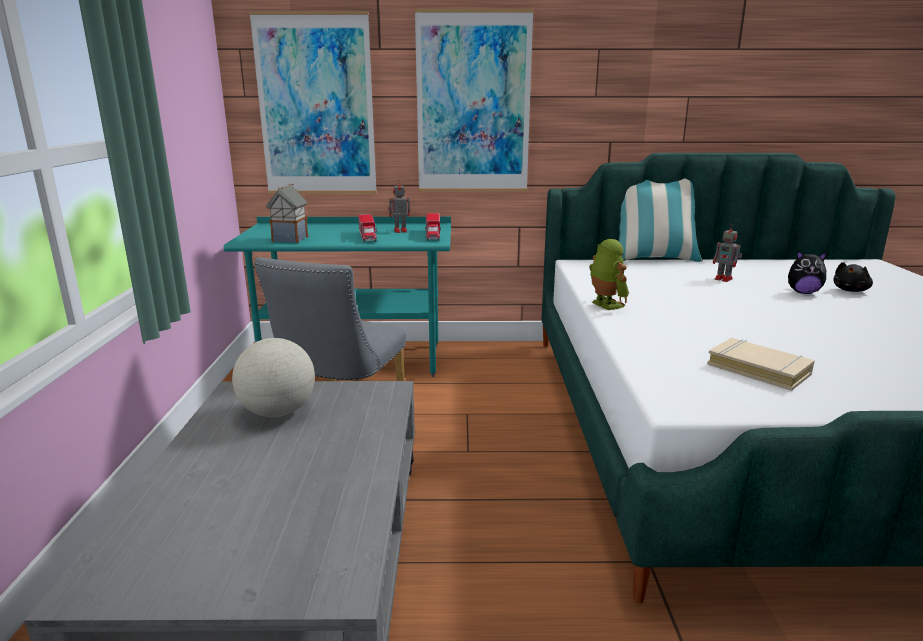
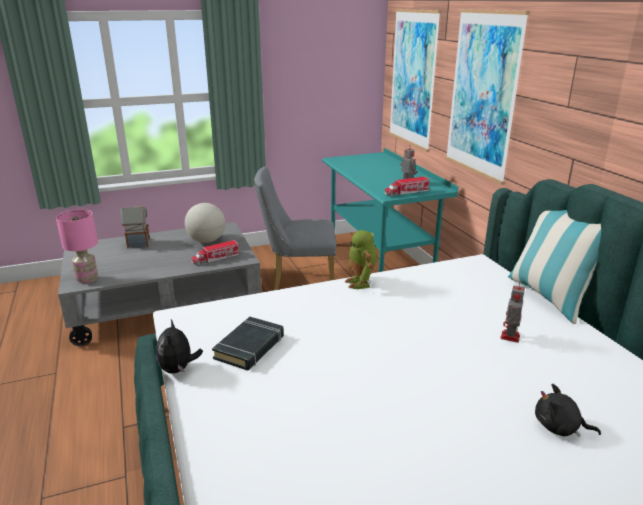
camera: 70 degrees right, 5 degrees up
toy house [266,183,308,243] -> toy house moved to [120,206,150,248]
toy truck [358,214,377,242] -> toy truck moved to [191,240,240,266]
toy robot [589,239,629,310] -> toy robot turned 120 degrees clockwise [345,230,377,289]
beige book [707,338,815,391] -> black book [212,317,284,370]
plush toy [788,251,827,294] -> plush toy moved to [156,320,203,374]
none -> pink table lamp [56,209,98,284]

